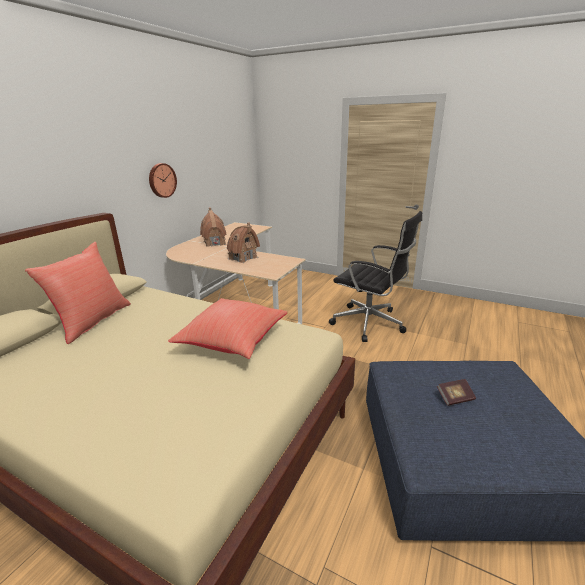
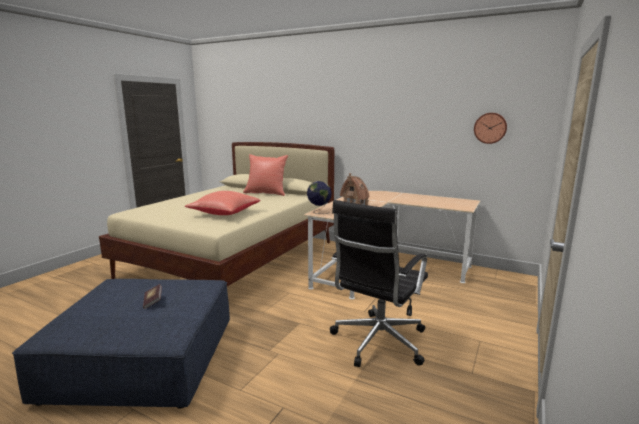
camera: 90 degrees right, 10 degrees down
wall clock [149,163,177,198] -> wall clock moved to [474,113,507,144]
toy house [200,207,226,247] -> none
none -> globe [307,181,332,214]

